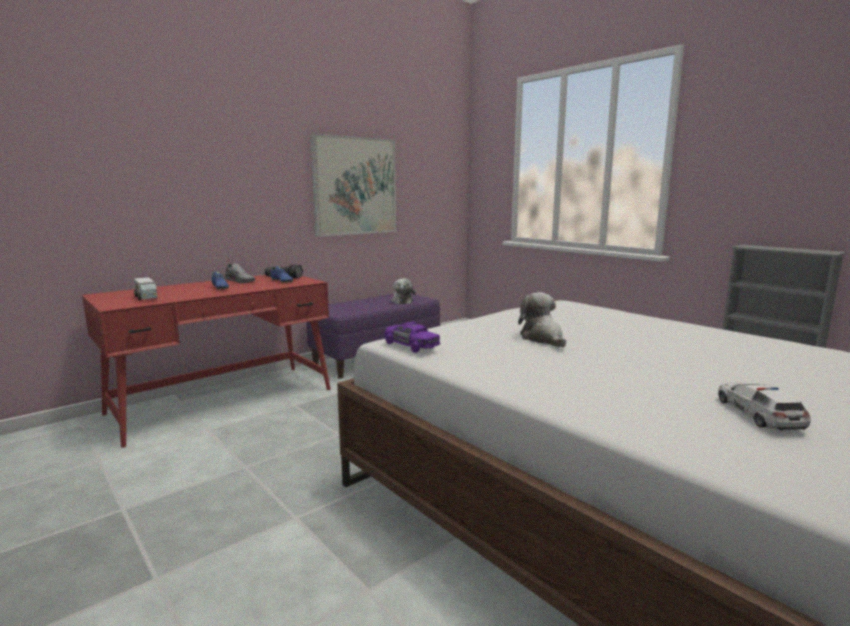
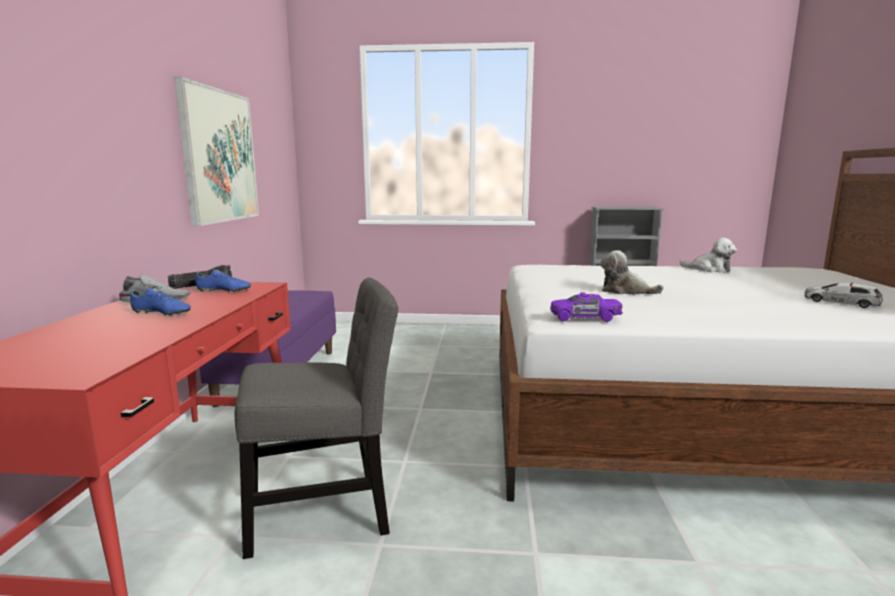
camera: 45 degrees left, 0 degrees up
toy truck [134,277,158,300] -> none
plush toy [391,278,416,304] -> plush toy moved to [680,238,737,273]
none -> grey chair [235,277,398,559]

